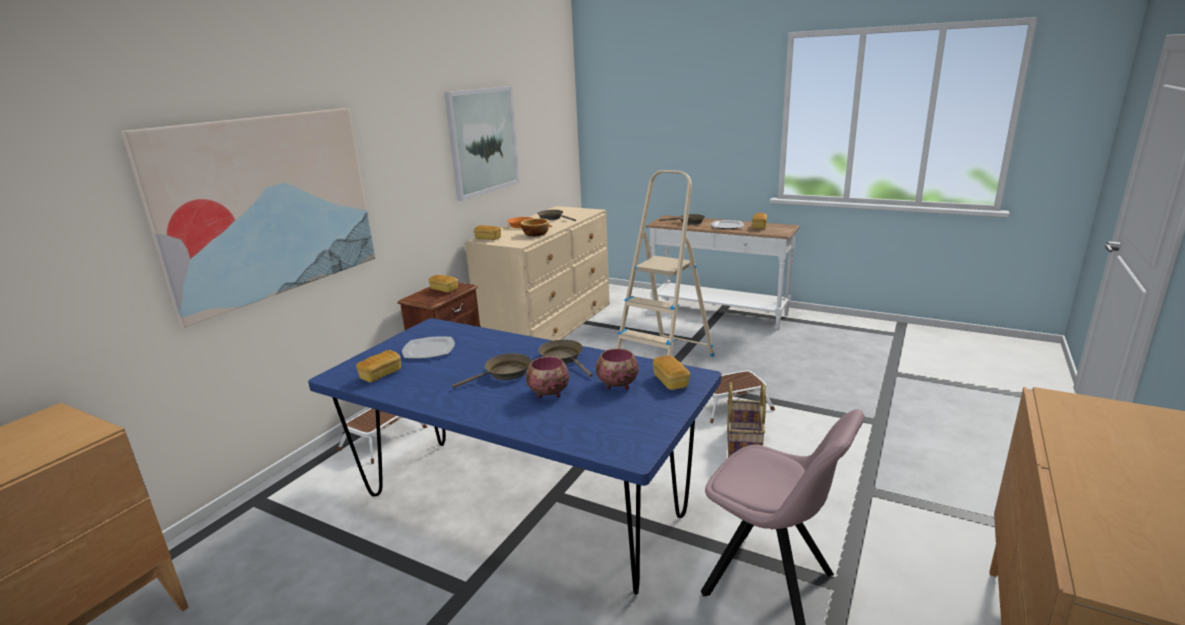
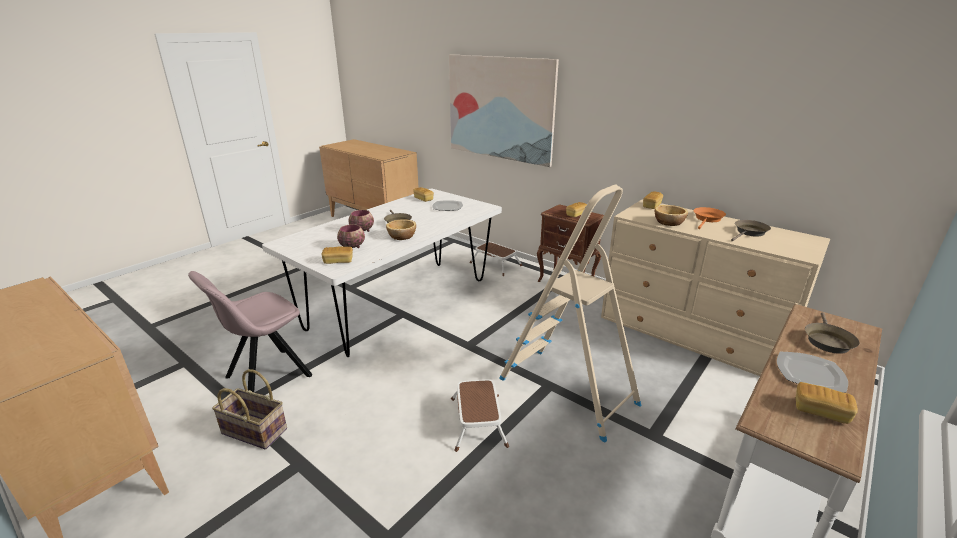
camera: 100 degrees right, 5 degrees up
blue dining table [308,318,721,595] -> white dining table [262,189,502,357]
picture [444,86,520,201] -> none
brown frying pan [538,340,592,377] -> bowl [386,219,416,240]
basket [727,382,766,458] -> basket moved to [212,369,287,450]

